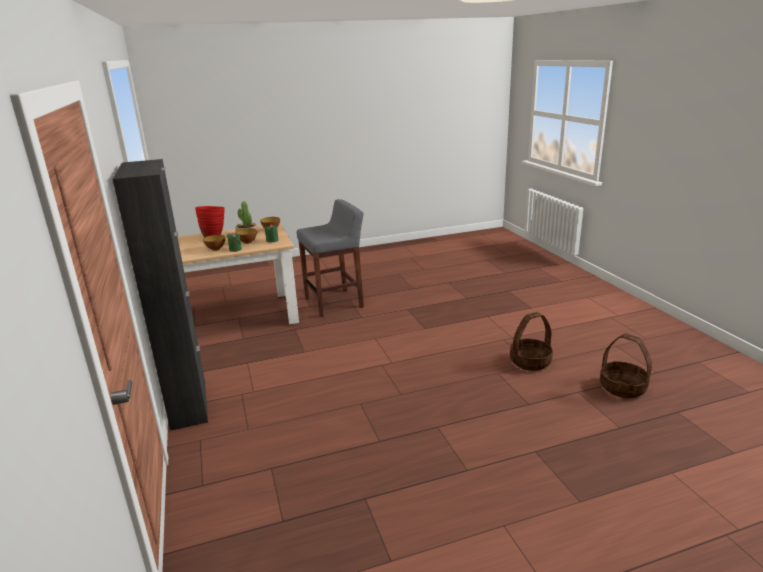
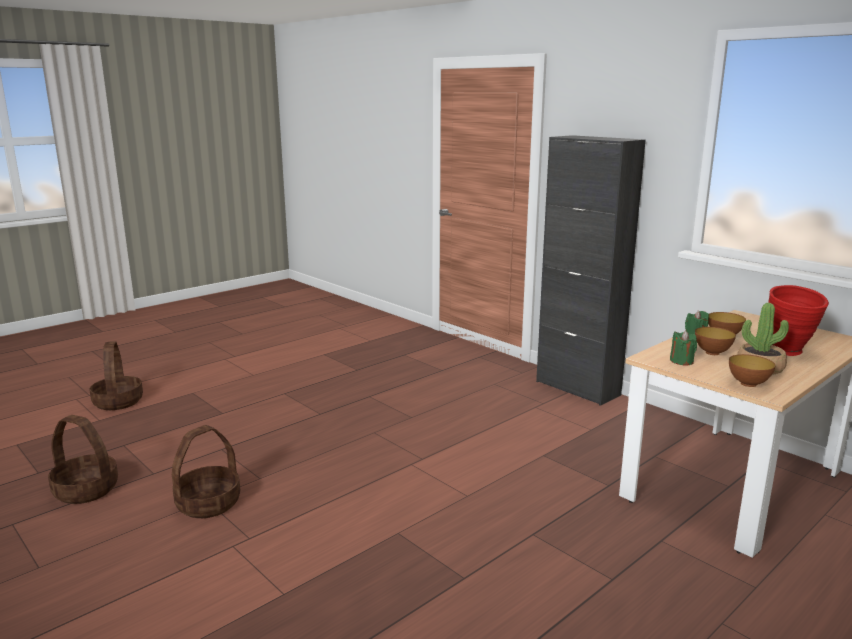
camera: 155 degrees right, 5 degrees down
grey stool [297,199,364,317] -> none
none -> basket [89,341,143,410]

